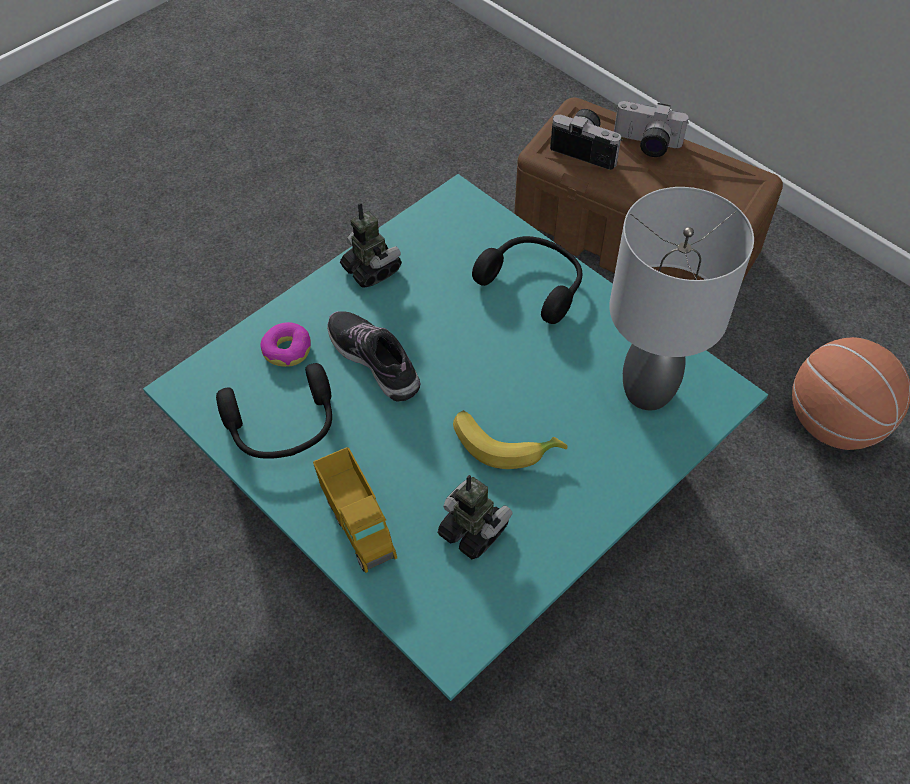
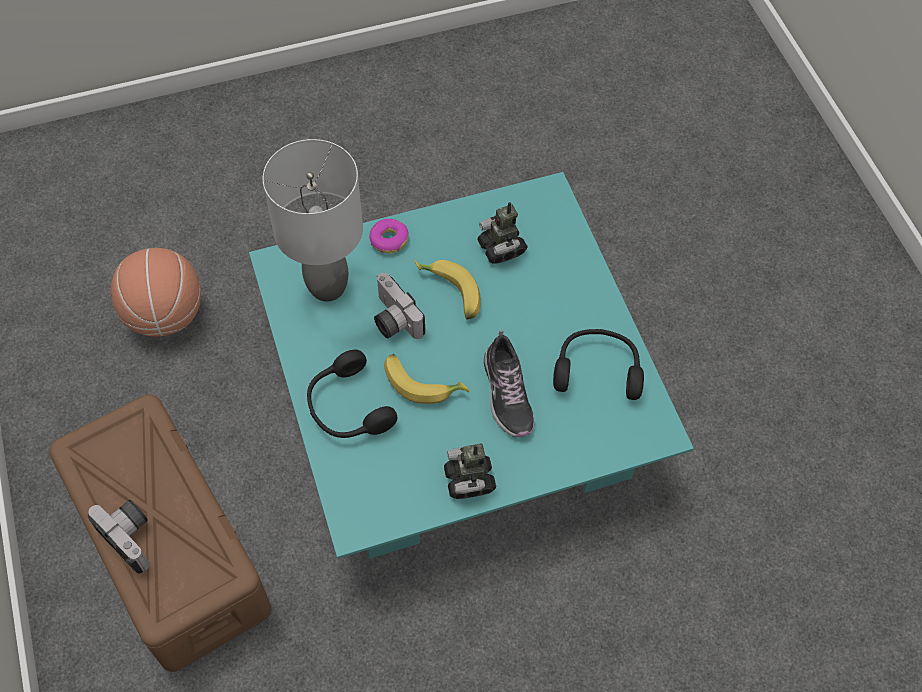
camera: 155 degrees left, 5 degrees up
donut [260,322,311,367] -> donut moved to [369,219,409,254]
toy truck [313,447,397,573] -> none
camera [550,109,623,170] -> camera moved to [374,273,425,339]
none -> banana [384,354,469,404]

